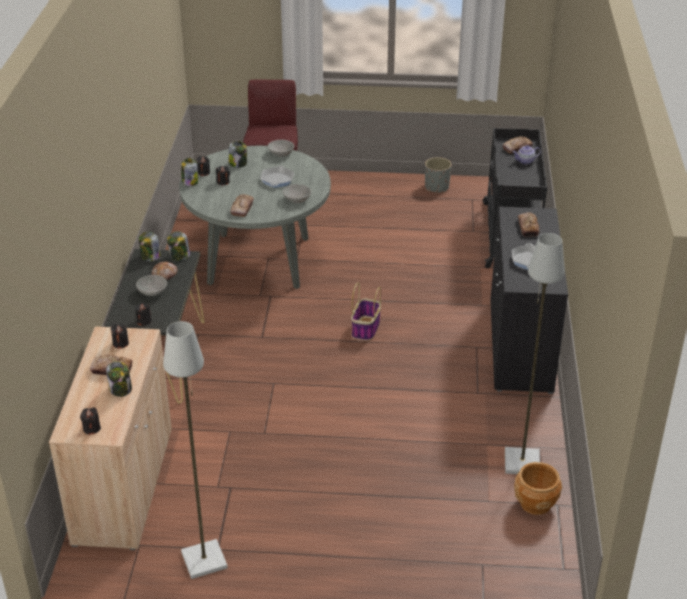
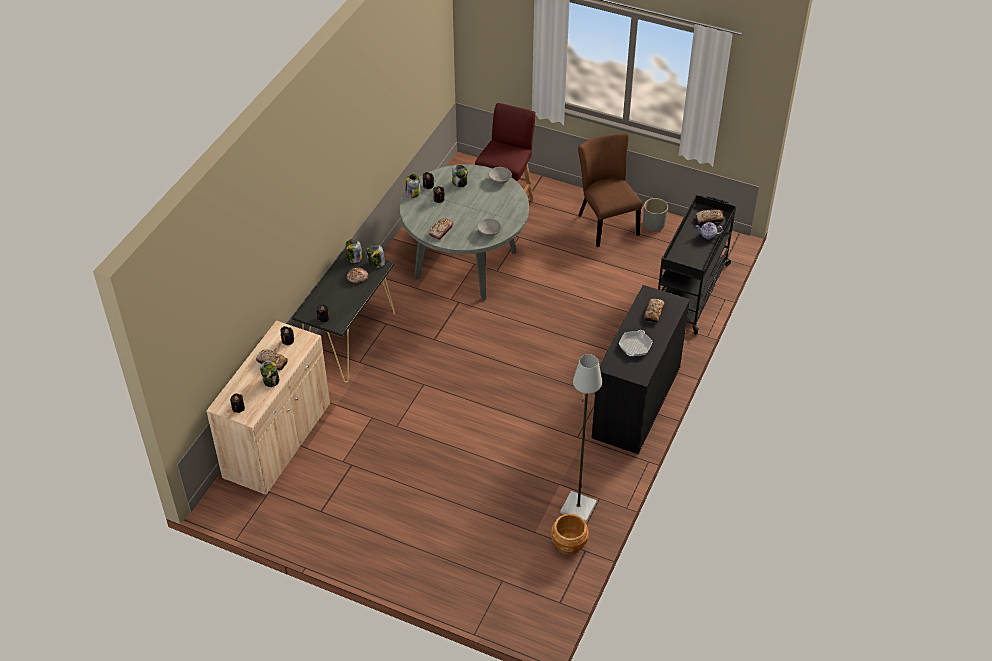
camera: 20 degrees right, 10 degrees up
grey bowl [136,275,167,296] -> none
grey floor lamp [163,321,228,579] -> none
frying pan [260,166,294,188] -> none
basket [351,283,381,341] -> none
none -> brown chair [578,133,643,247]

